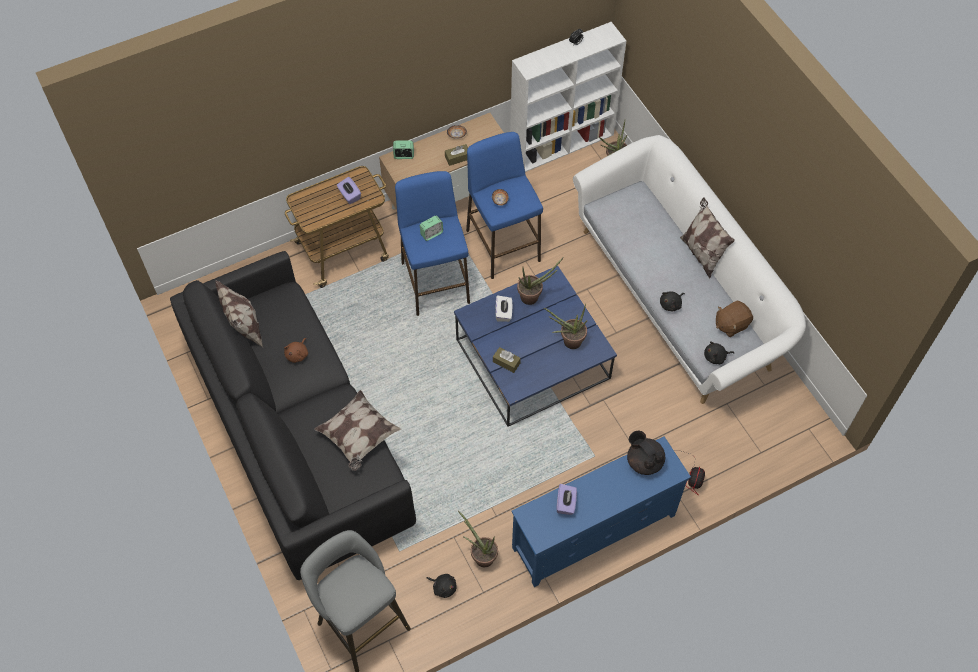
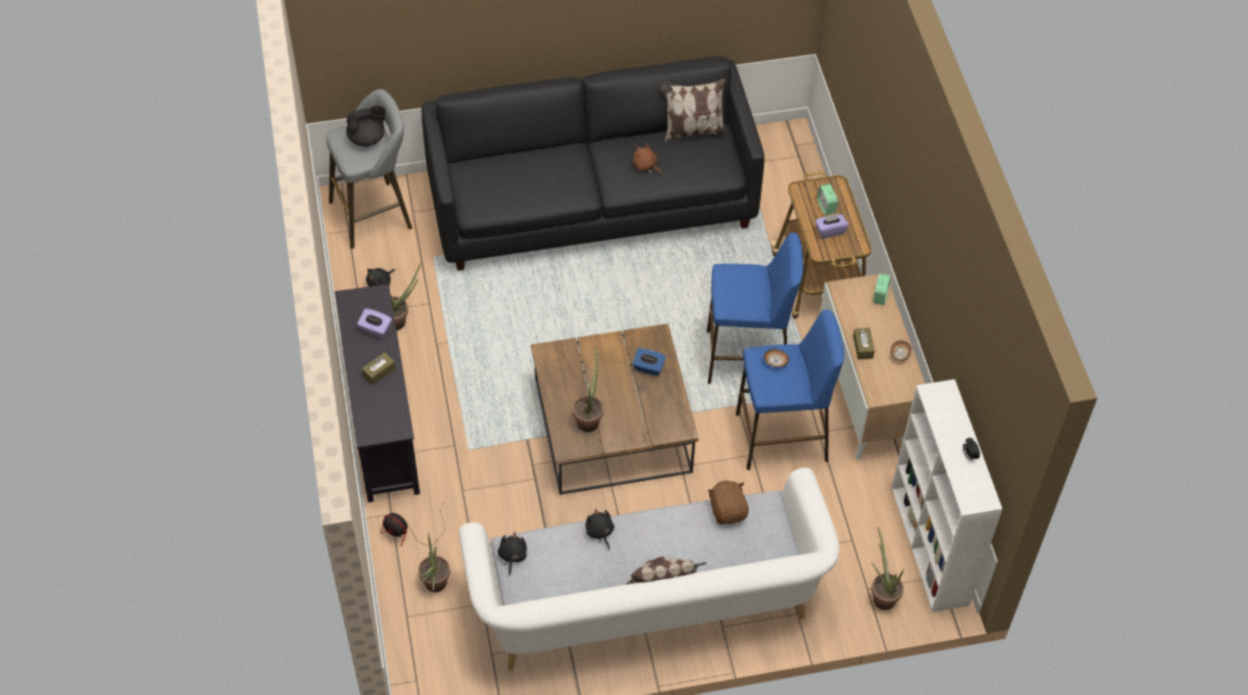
camera: 105 degrees right, 5 degrees down
pillow [314,390,401,471] -> none
alarm clock [420,216,443,241] -> alarm clock moved to [817,184,838,215]
blue coffee table [454,265,617,427] -> brown coffee table [531,323,699,495]
brown tissue box [493,347,521,373] -> brown tissue box moved to [362,352,396,385]
white tissue box [496,295,512,322] -> blue tissue box [633,348,666,376]
blue tv stand [511,436,691,587] -> black tv stand [335,284,420,503]
potted plant [517,258,563,305] -> potted plant moved to [418,533,450,592]
black teapot [627,431,665,475] -> black teapot moved to [346,105,386,147]
brown plush toy [716,301,753,337] -> brown plush toy moved to [708,481,749,524]

